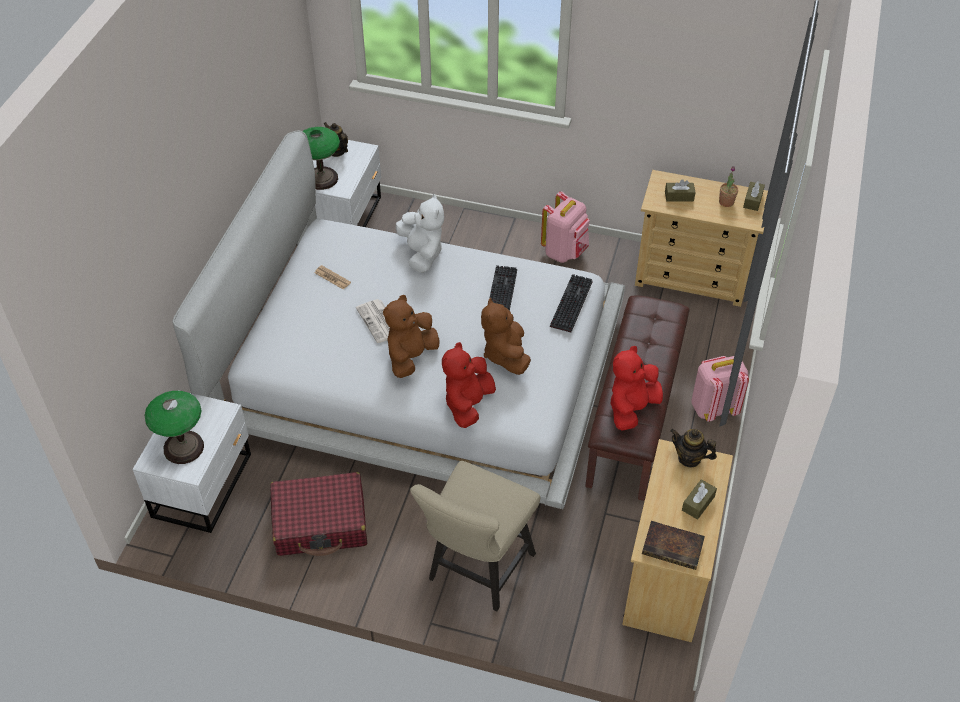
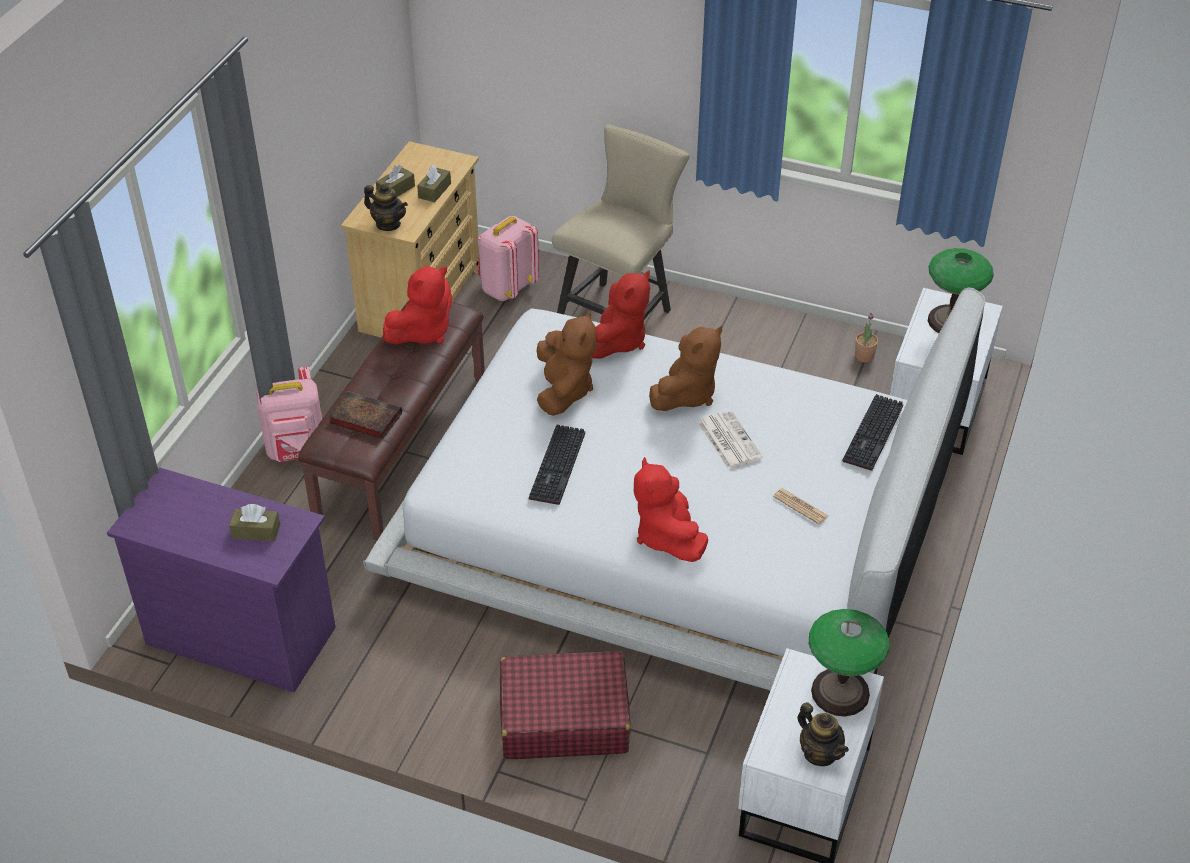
camera: 175 degrees left, 5 degrees down
red suitcase [270,472,368,556] -> red suitcase moved to [500,651,630,759]
white plush toy [396,194,444,273] -> red plush toy [634,457,708,562]
pink backpack [541,191,590,263] -> pink backpack moved to [478,216,539,301]
keyboard [550,274,592,332] -> keyboard moved to [842,394,903,471]
beige dresser [635,170,768,307] -> purple dresser [107,467,336,693]
book [642,521,705,570] -> book moved to [328,391,402,439]
potted plant [719,166,738,207] -> potted plant moved to [855,313,878,362]
brown tissue box [743,181,765,211] -> brown tissue box moved to [417,165,451,202]

